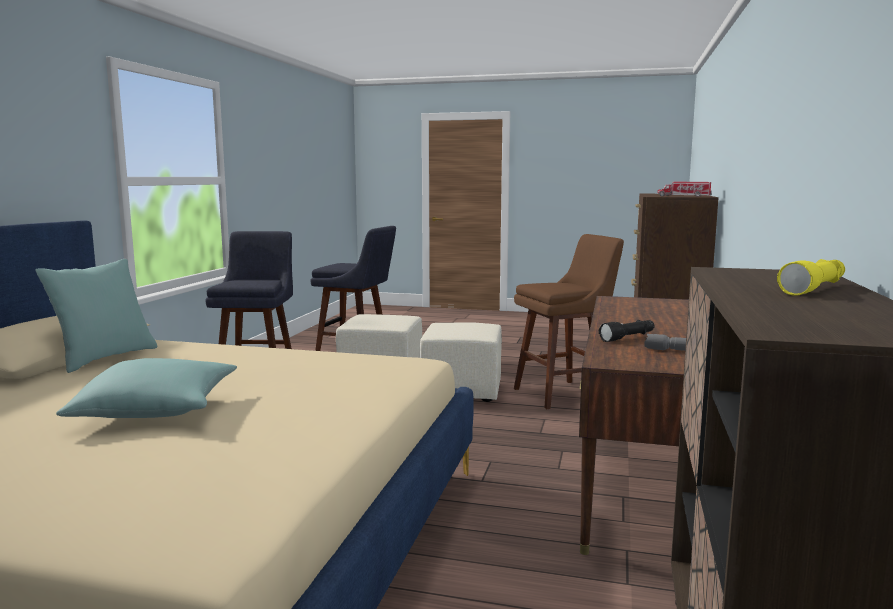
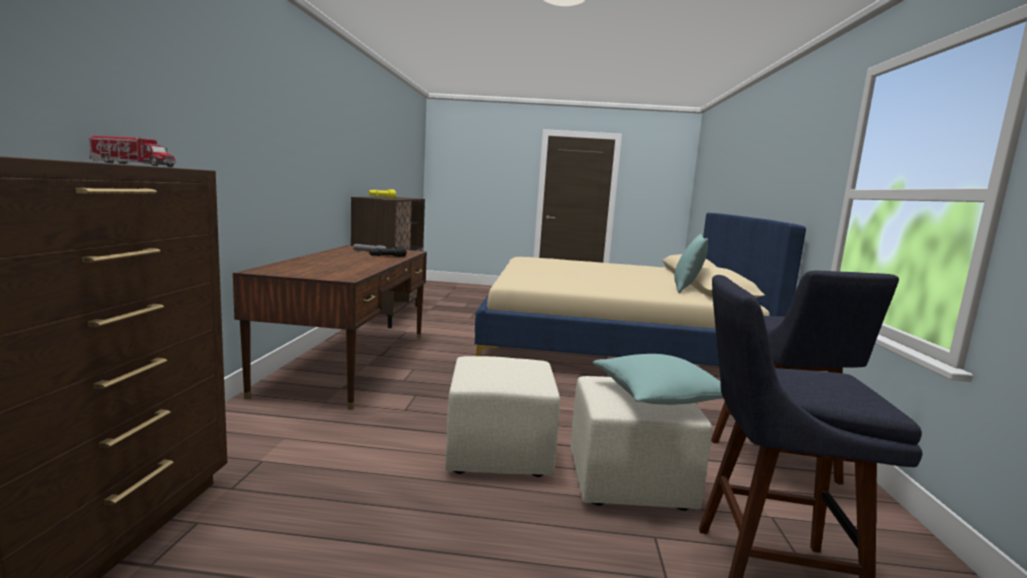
camera: 170 degrees right, 0 degrees up
turquoise pillow [56,358,237,418] -> turquoise pillow moved to [592,354,723,405]
brown stool [514,234,624,409] -> none

